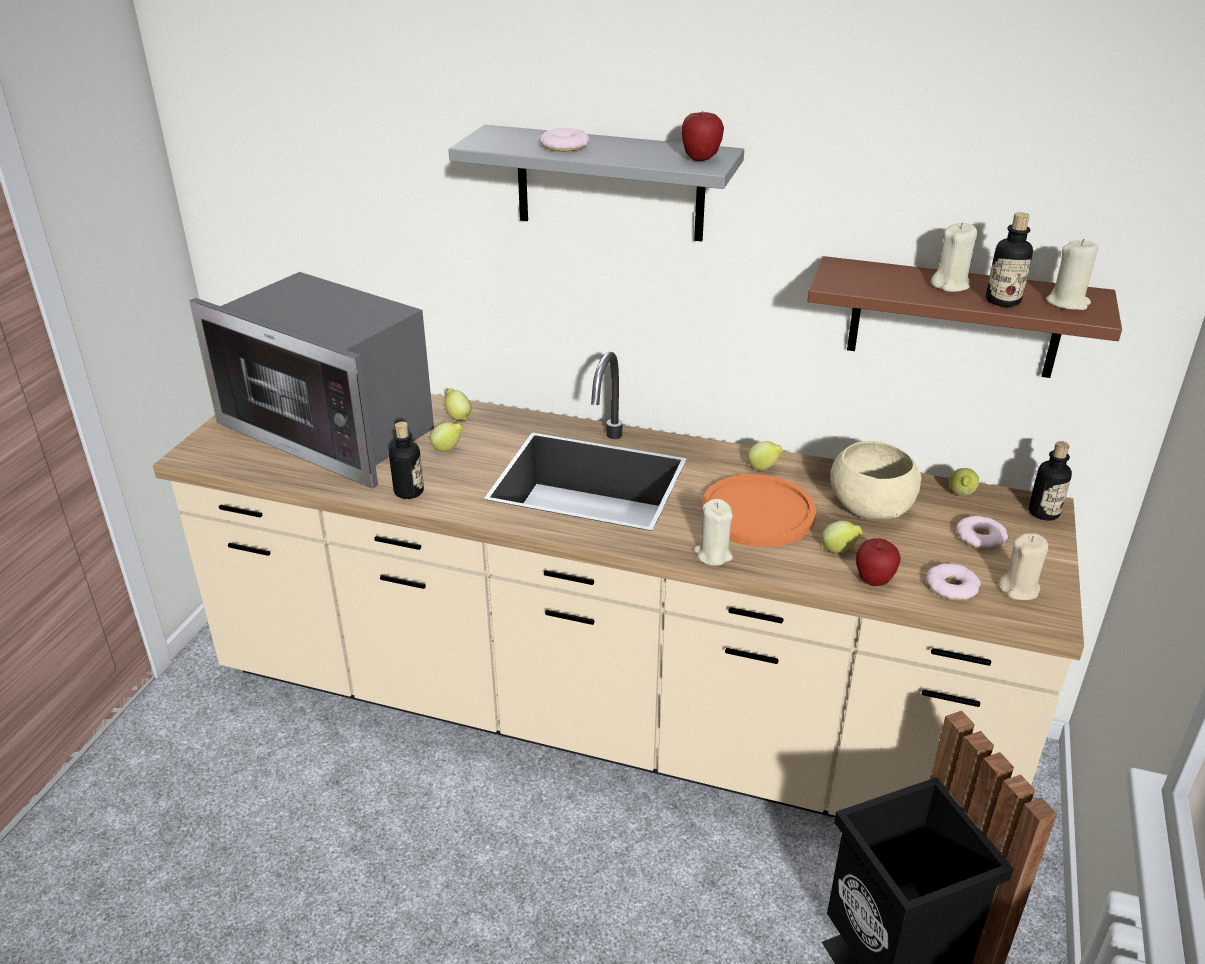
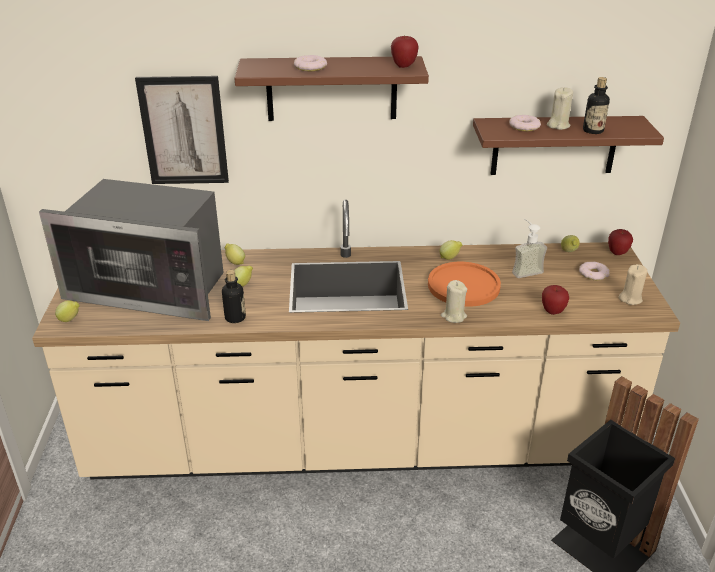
camera: 20 degrees left, 0 degrees up
grey shelf [448,125,744,241] -> brown shelf [234,56,429,121]
lemon [822,521,863,553] -> lemon moved to [55,300,80,322]
beige bowl [830,441,921,520] -> soap dispenser [512,219,547,278]
donut [926,563,981,600] -> donut moved to [509,115,541,131]
bottle [1028,441,1072,521] -> apple [608,229,633,255]
beige candle [1046,239,1098,310] -> none
none -> picture [135,76,229,184]

